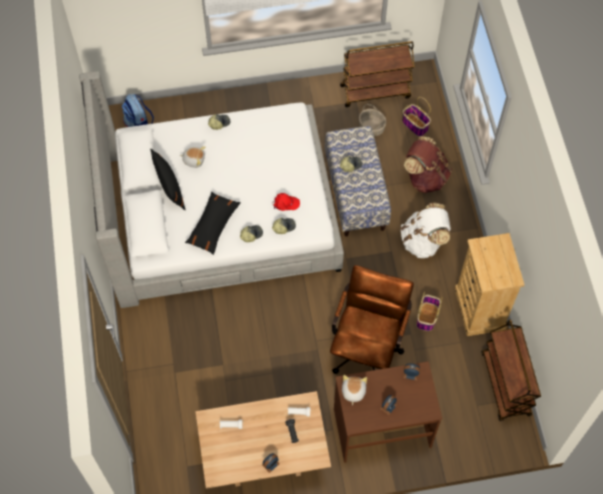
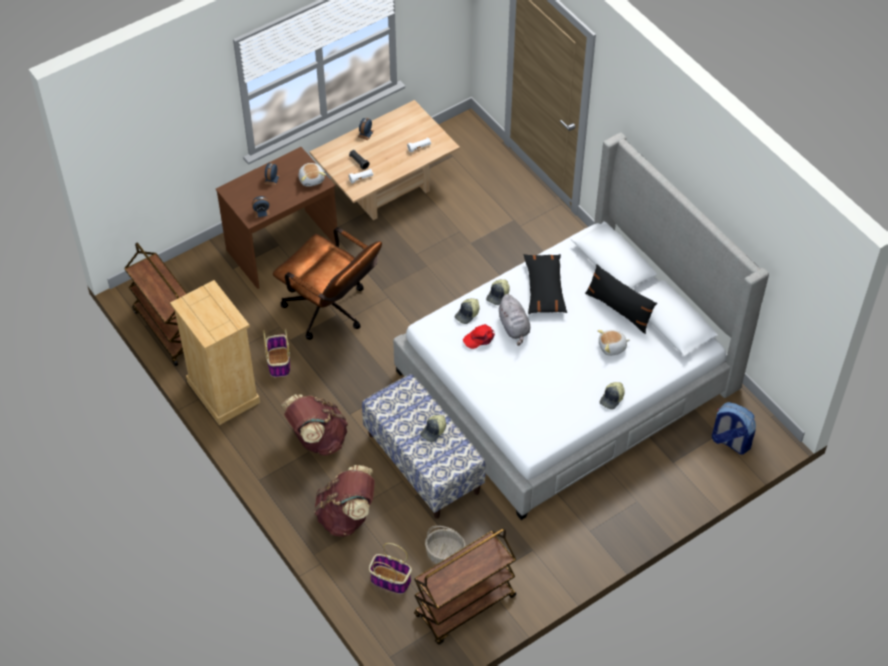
camera: 155 degrees right, 10 degrees down
brown office chair [330,265,414,374] -> brown office chair turned 45 degrees counterclockwise [273,227,382,340]
white backpack [401,203,451,258] -> brown backpack [281,394,348,456]
none -> grey plush toy [497,294,530,346]

